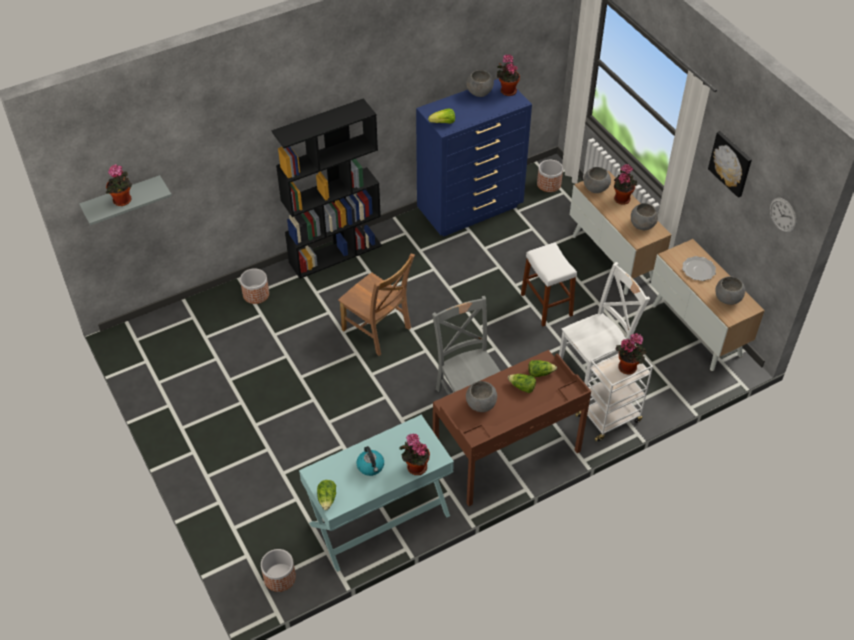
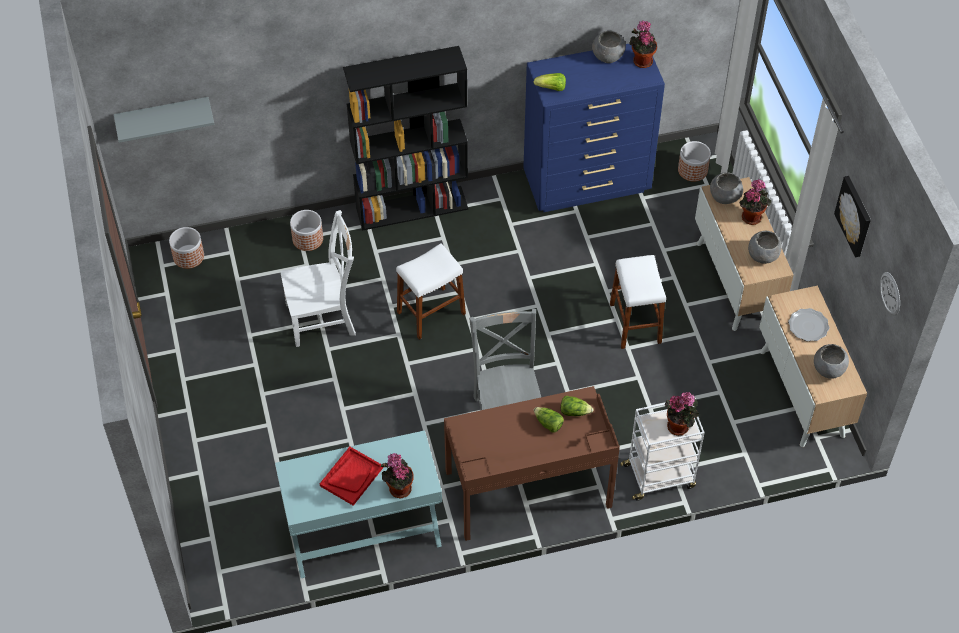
camera: 15 degrees right, 5 degrees up
potted plant [106,164,132,206] -> none
planter [261,549,296,592] -> planter moved to [169,227,204,269]
lettuce [317,480,336,510] -> none
brown chair [338,253,415,356] -> white stool [396,243,466,340]
kettle [357,446,384,476] -> red tray [320,447,383,506]
grey bowl [466,381,497,412] -> none
white chair [559,262,650,387] -> white chair moved to [280,210,356,347]

